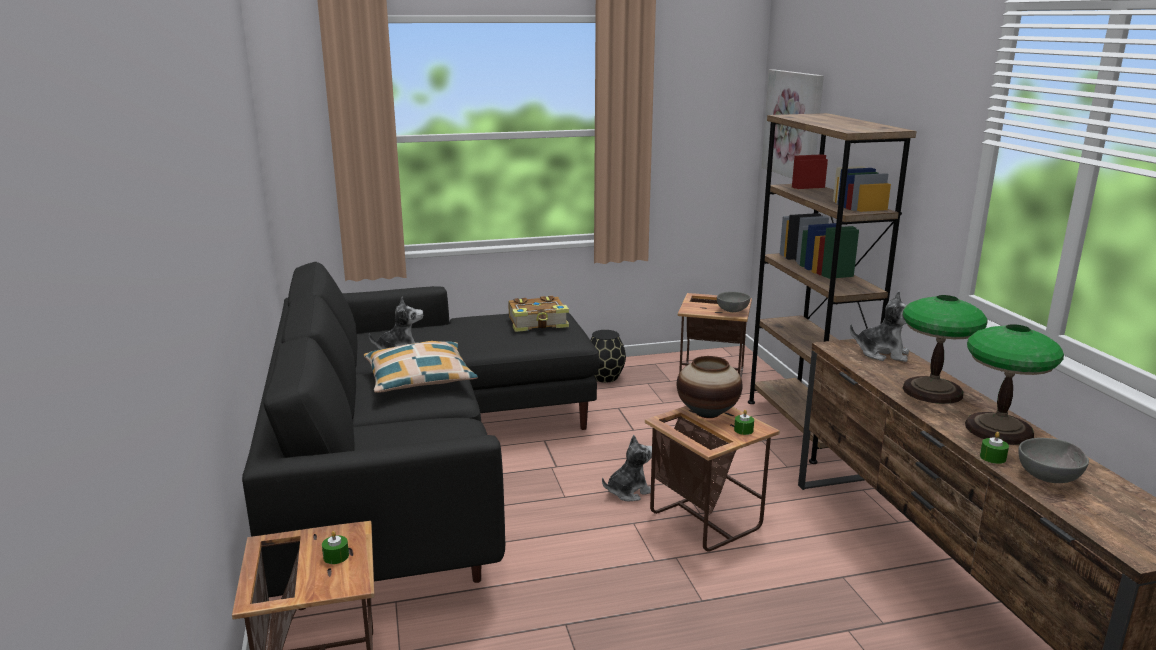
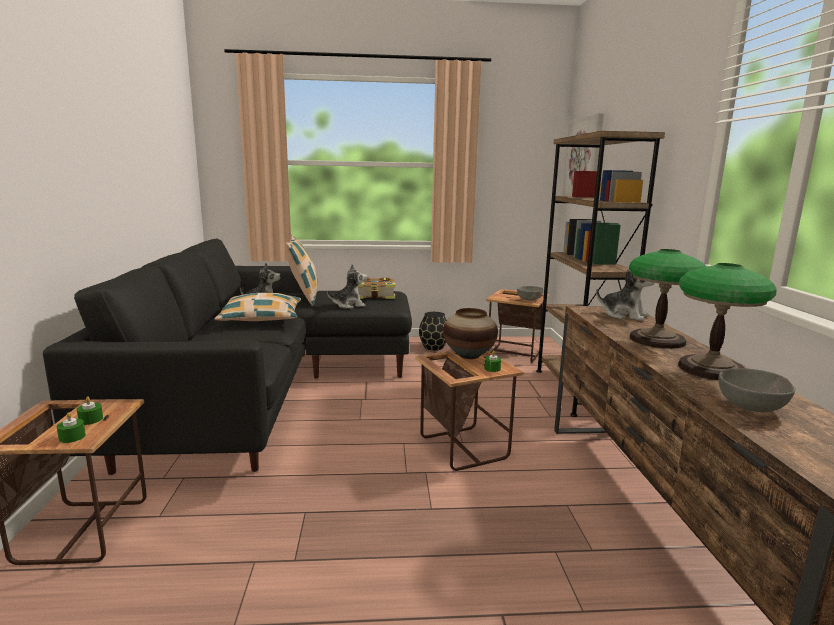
camera: 10 degrees right, 5 degrees down
plush toy [602,435,652,502] -> plush toy moved to [327,264,367,308]
green candle [980,432,1009,464] -> green candle moved to [57,412,86,443]
none -> pillow [286,235,318,306]

